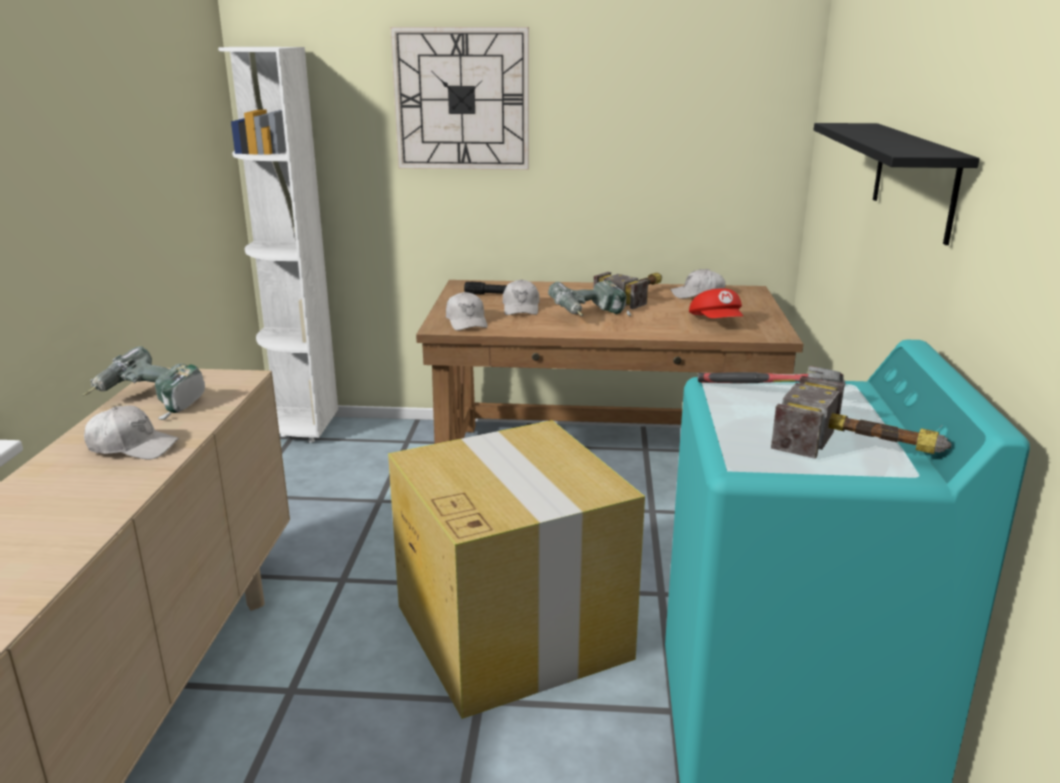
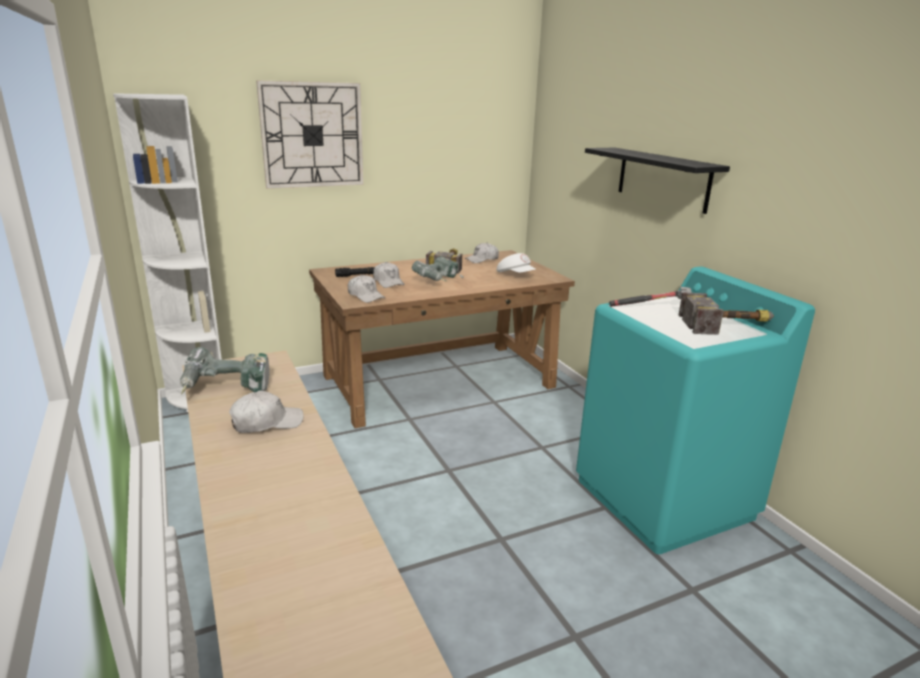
camera: 30 degrees left, 0 degrees up
cardboard box [388,420,645,719] -> none
red cap [689,288,743,318] -> white cap [497,253,536,272]

